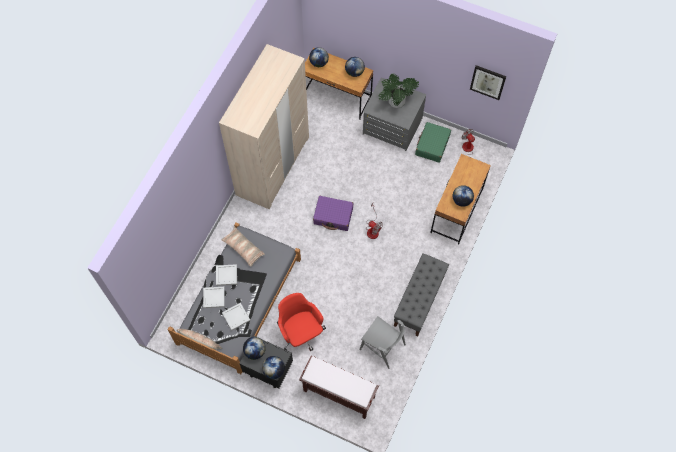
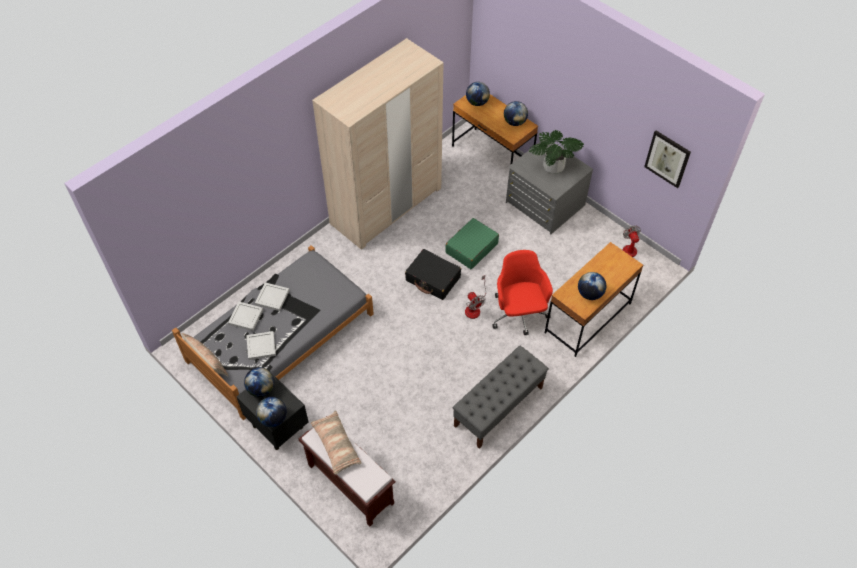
camera: 20 degrees right, 10 degrees down
pillow [222,227,265,267] -> pillow moved to [311,411,362,474]
red office chair [277,293,326,351] -> red office chair moved to [492,250,553,335]
purple suitcase [313,196,353,231] -> black suitcase [405,249,461,300]
grey chair [359,316,406,369] -> none
green suitcase [415,122,451,163] -> green suitcase moved to [445,218,499,269]

